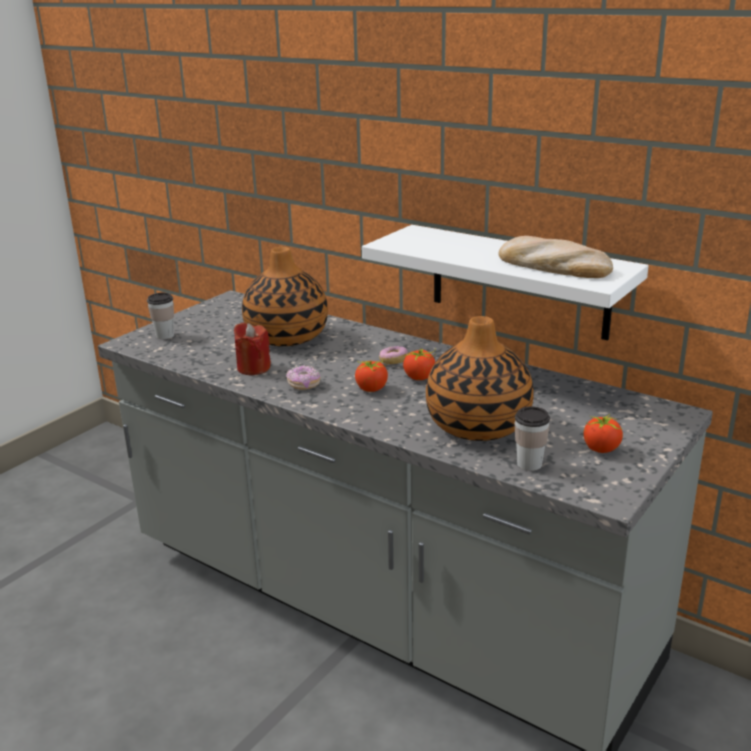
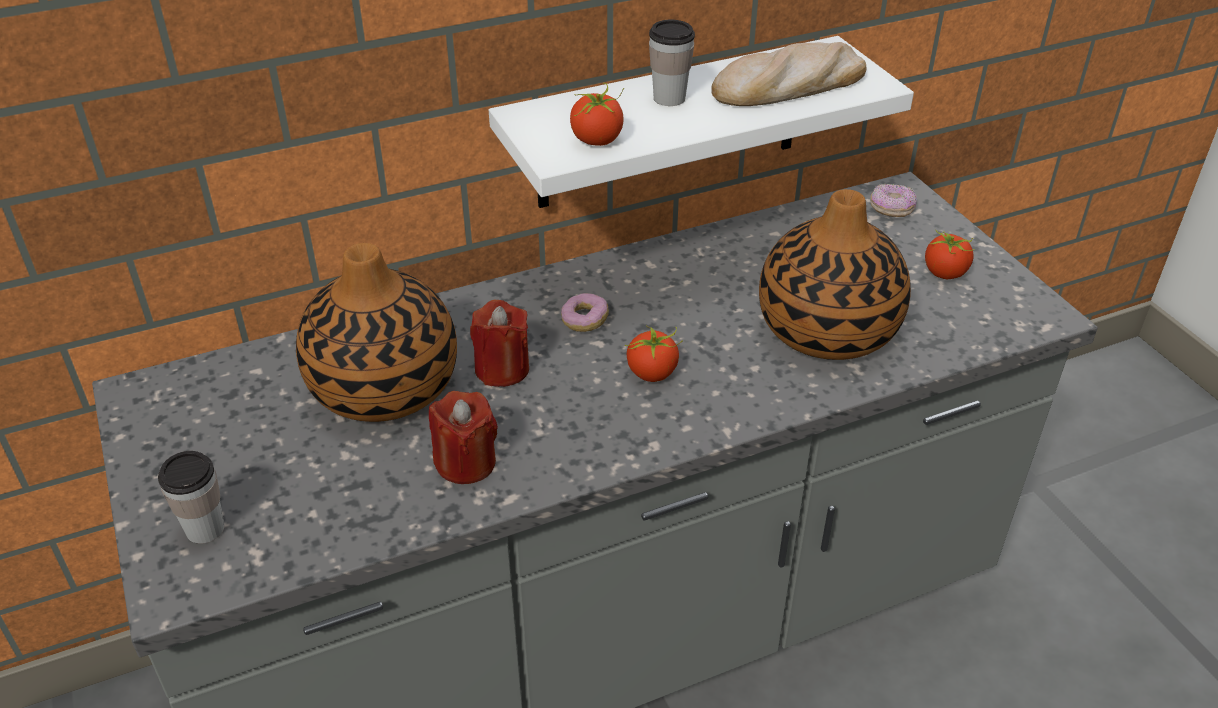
camera: 60 degrees left, 15 degrees up
donut [286,365,321,390] -> donut moved to [870,184,917,217]
tomato [403,348,436,380] -> tomato moved to [570,83,624,146]
cup [514,406,550,471] -> cup moved to [649,20,695,106]
none -> red candle [470,300,529,387]

